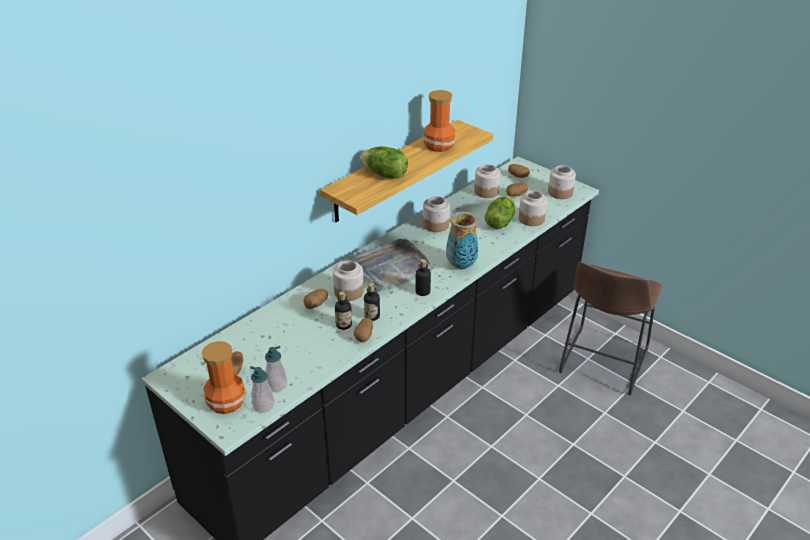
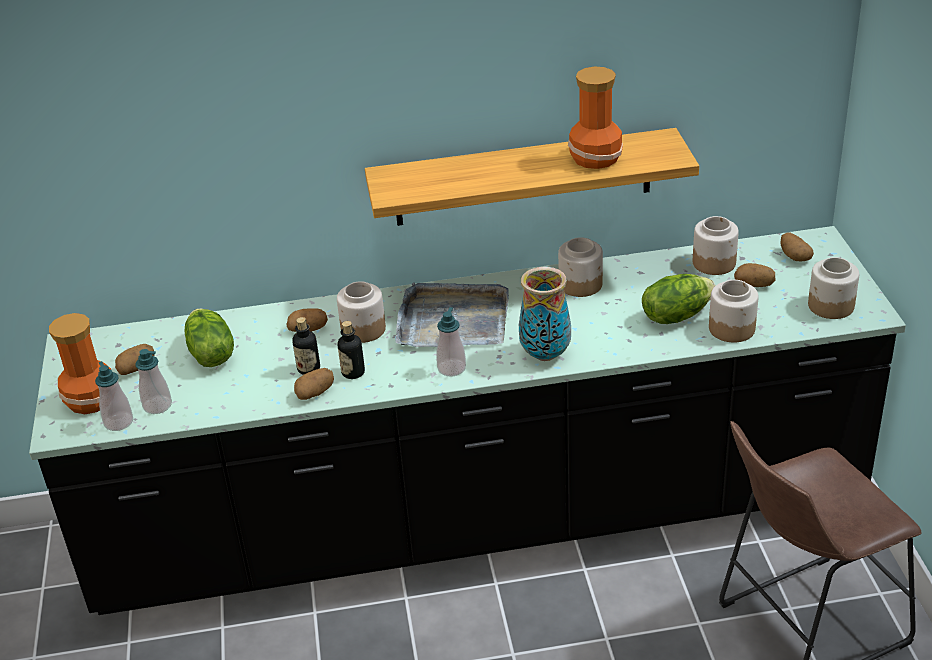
camera: 40 degrees right, 0 degrees up
lettuce [360,146,408,178] -> lettuce moved to [185,309,234,367]
bottle [415,259,431,296] -> soap dispenser [436,307,466,377]

